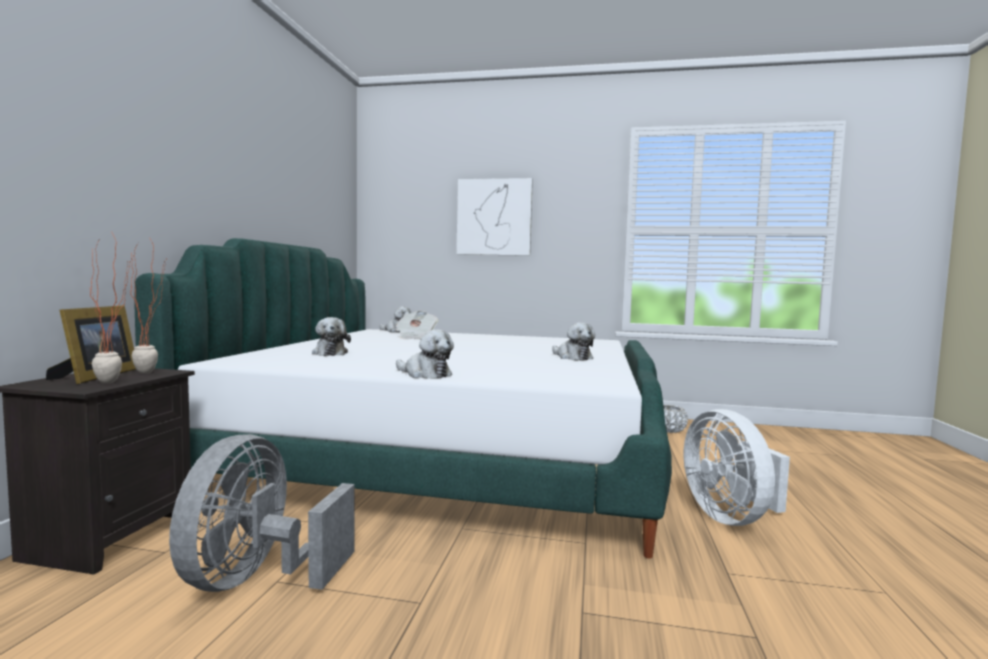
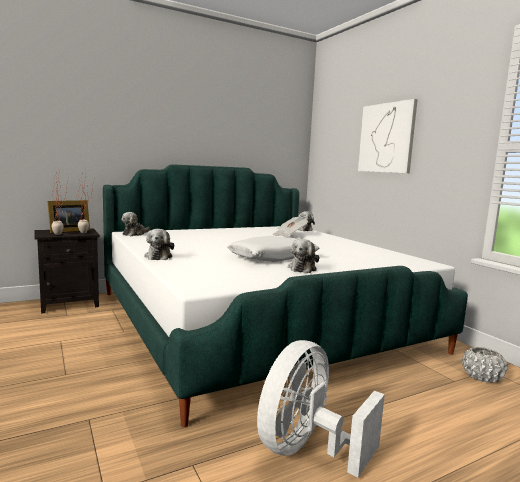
camera: 50 degrees right, 5 degrees up
grey fan [169,434,355,592] -> none
plush toy [312,317,351,356] -> plush toy moved to [121,212,150,236]
none -> white pillow [227,236,320,262]

